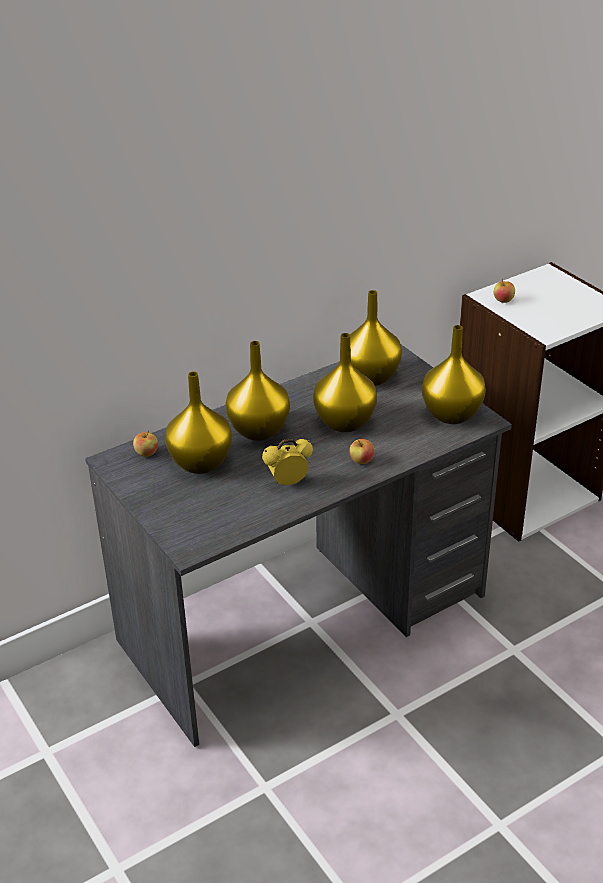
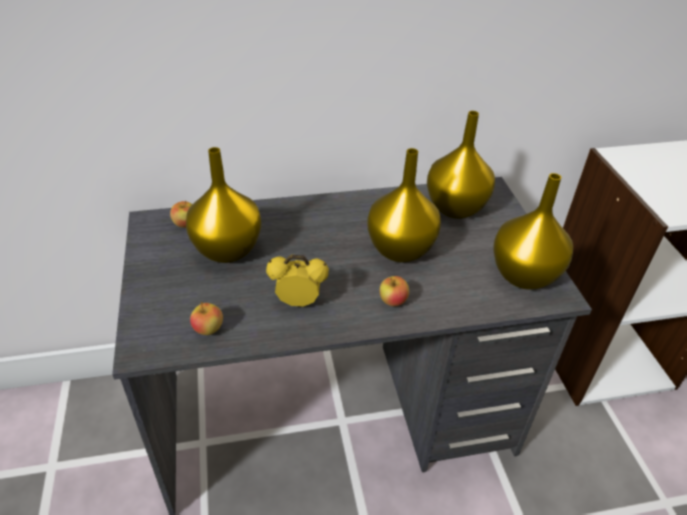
camera: 20 degrees right, 5 degrees up
yellow vase [226,341,290,441] -> none
apple [494,279,515,303] -> apple moved to [190,302,223,335]

